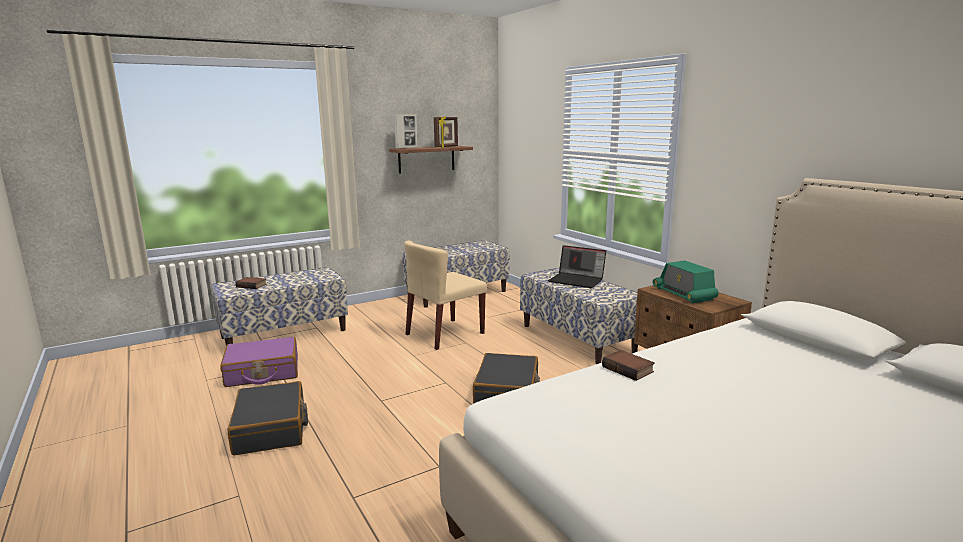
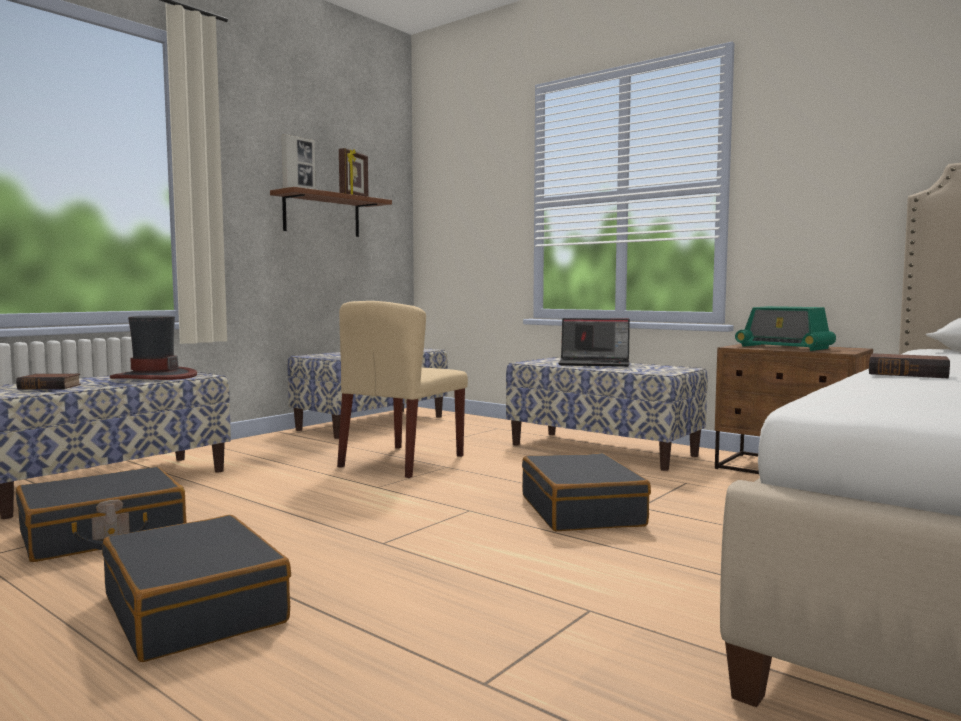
camera: 20 degrees left, 10 degrees down
purple suitcase [220,337,298,387] -> black suitcase [16,467,187,562]
none -> hat [110,315,197,380]

